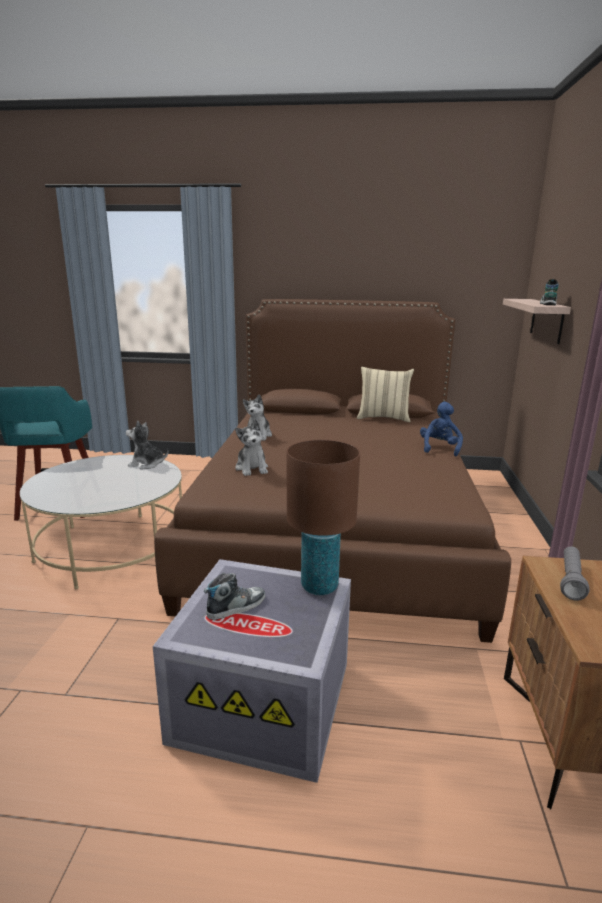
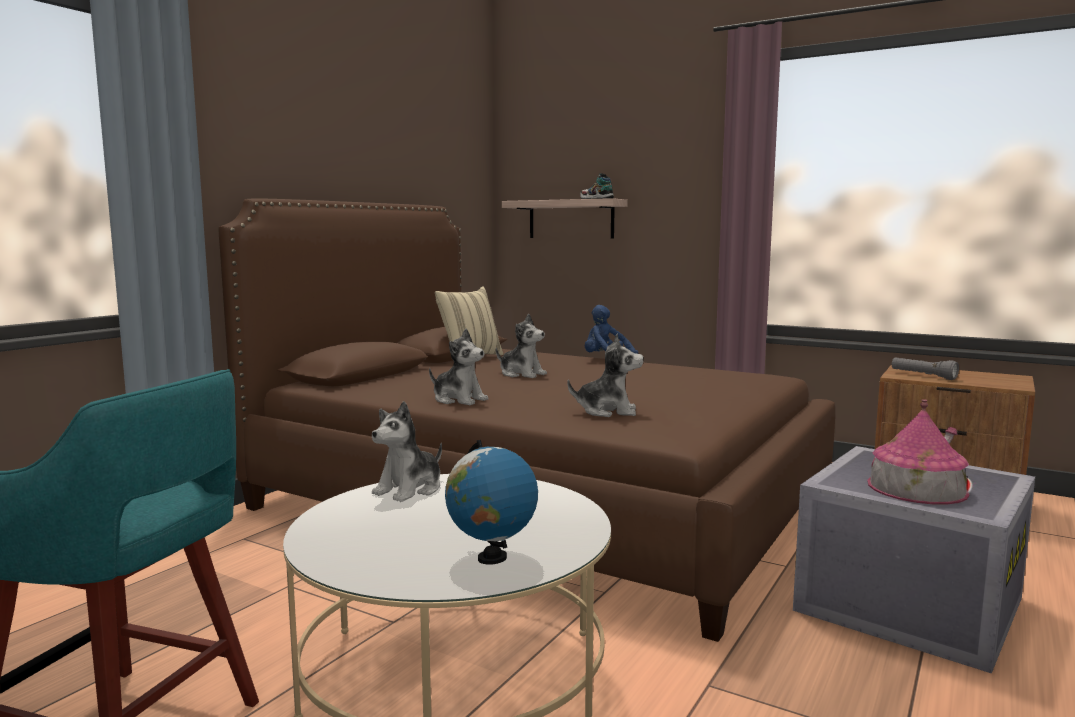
camera: 65 degrees left, 10 degrees down
shoe [204,573,265,620] -> toy house [867,399,969,504]
brown table lamp [287,439,360,595] -> none
none -> globe [445,440,538,564]
none -> plush toy [496,314,547,378]

